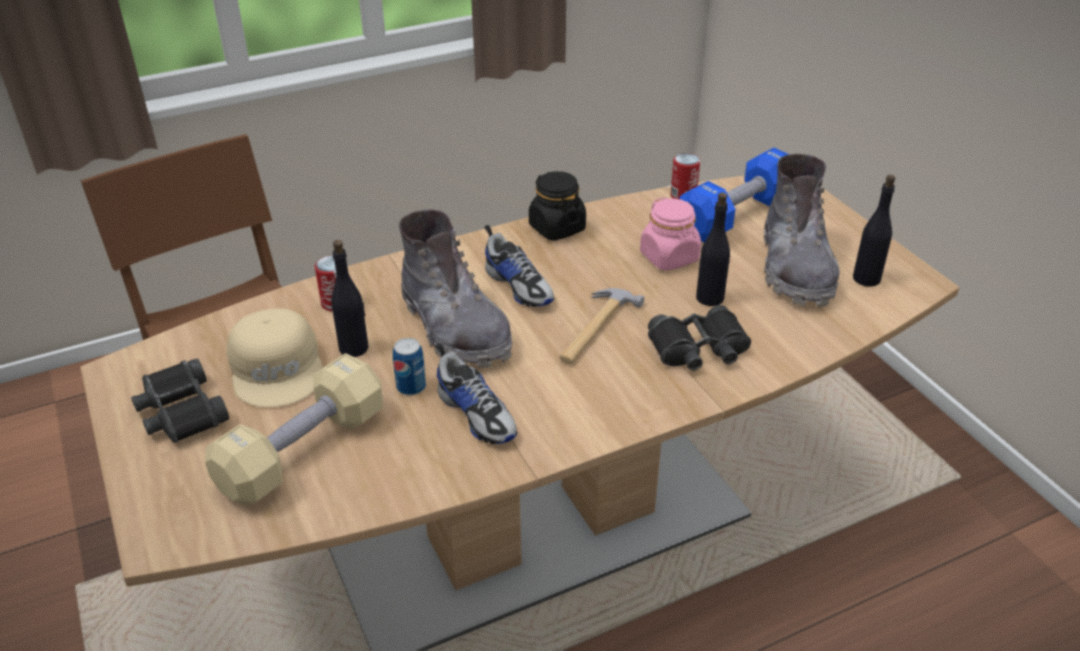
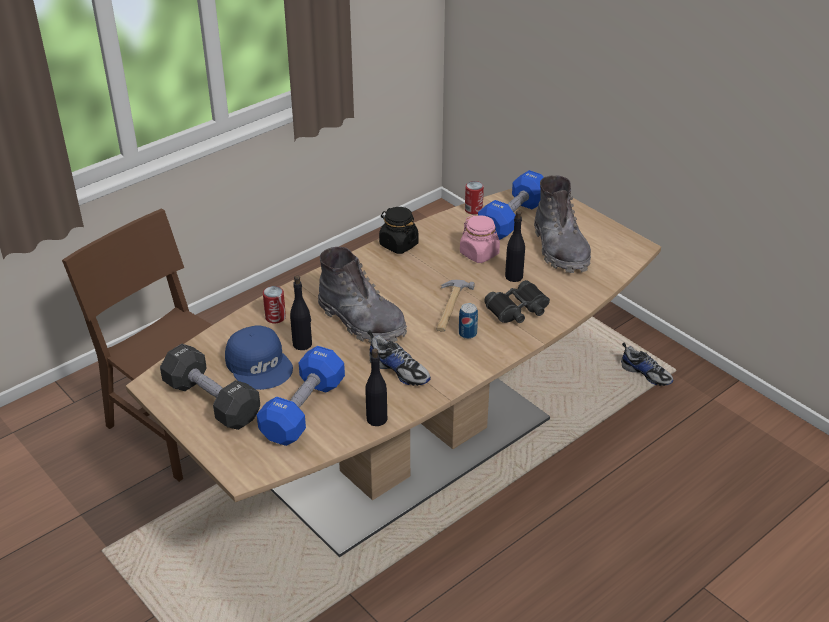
camera: 15 degrees left, 0 degrees up
black binoculars [131,358,229,443] -> black dumbbell [160,344,260,430]
beige dumbbell [205,353,383,506] -> blue dumbbell [257,346,345,446]
beige cap [227,308,323,407] -> blue cap [225,325,293,390]
can [393,338,426,396] -> can moved to [459,303,478,339]
shoe [485,225,555,307] -> shoe moved to [621,342,673,386]
black bottle [853,175,895,287] -> black bottle moved to [365,348,387,426]

